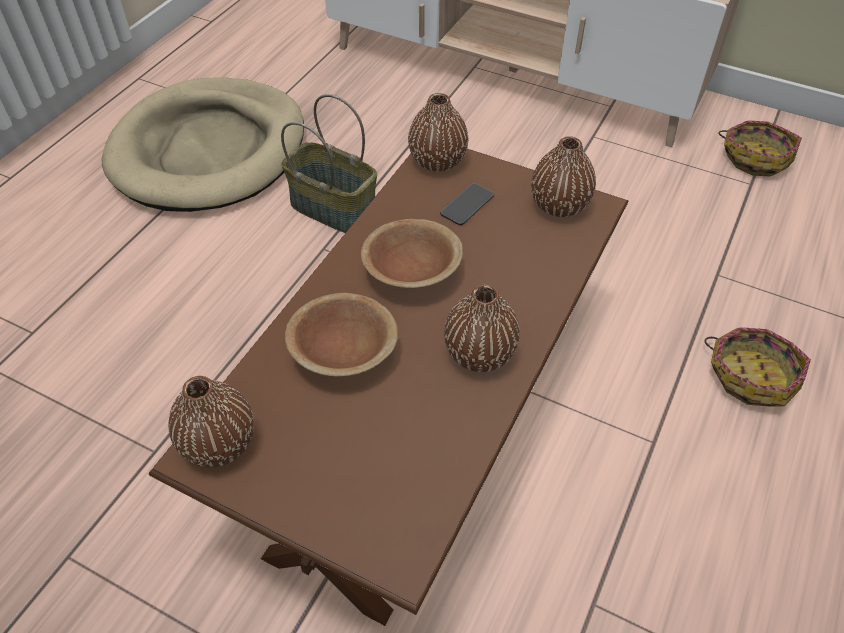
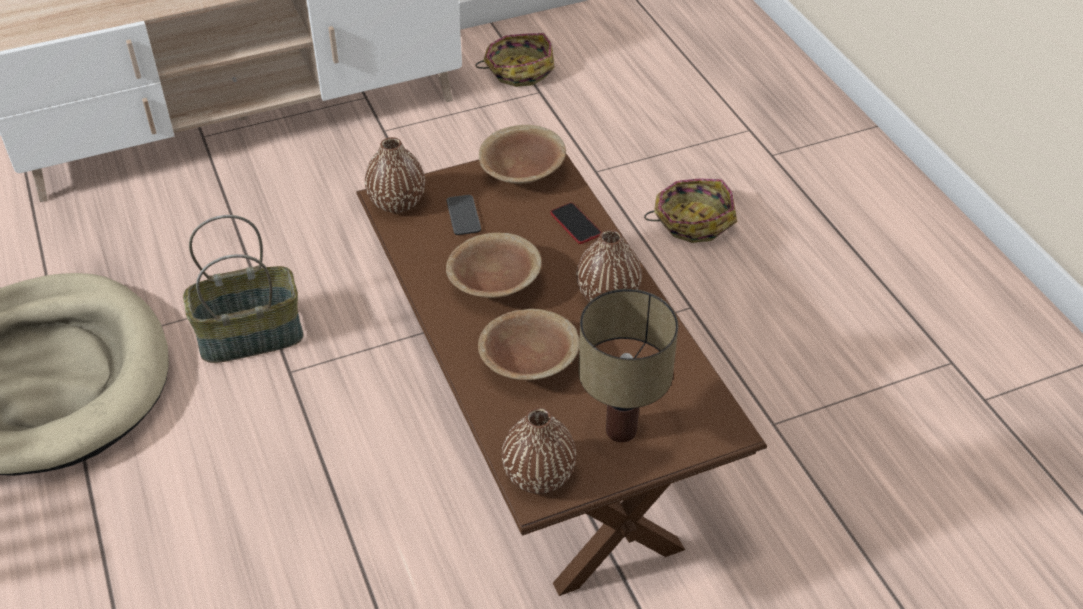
camera: 50 degrees left, 5 degrees down
brown vase [531,136,596,217] -> brown bowl [479,125,566,184]
none -> phone [550,203,602,244]
none -> table lamp [578,289,678,442]

